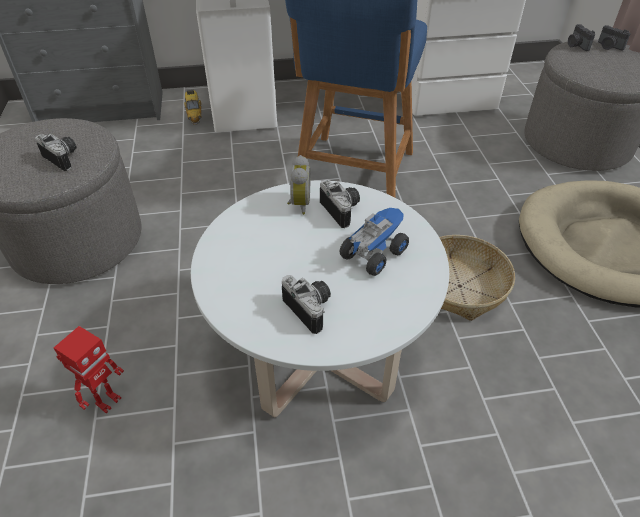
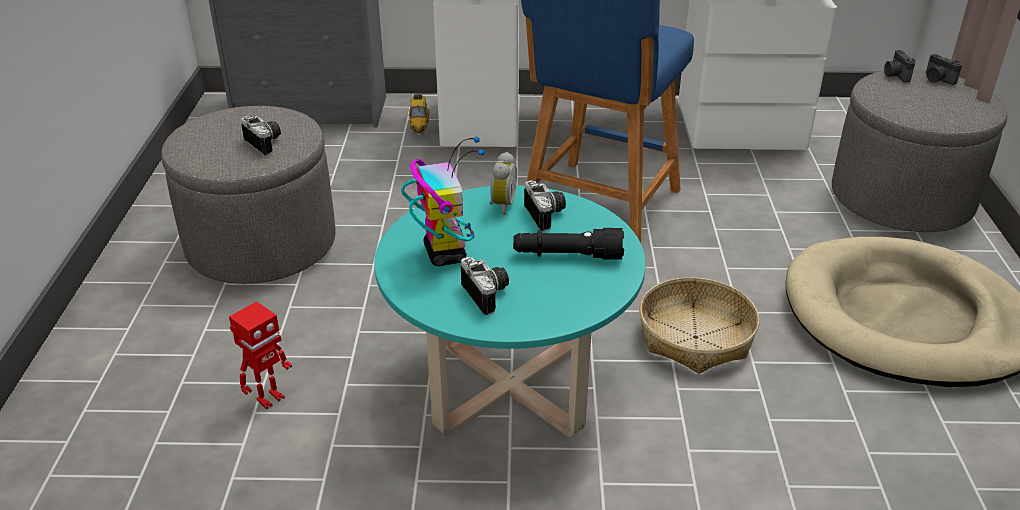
camera: 10 degrees right, 10 degrees down
white coffee table [191,181,449,418] -> turquoise coffee table [374,185,646,437]
toy truck [339,208,409,276] -> black flashlight [513,228,624,260]
none -> toy robot [401,136,485,266]

